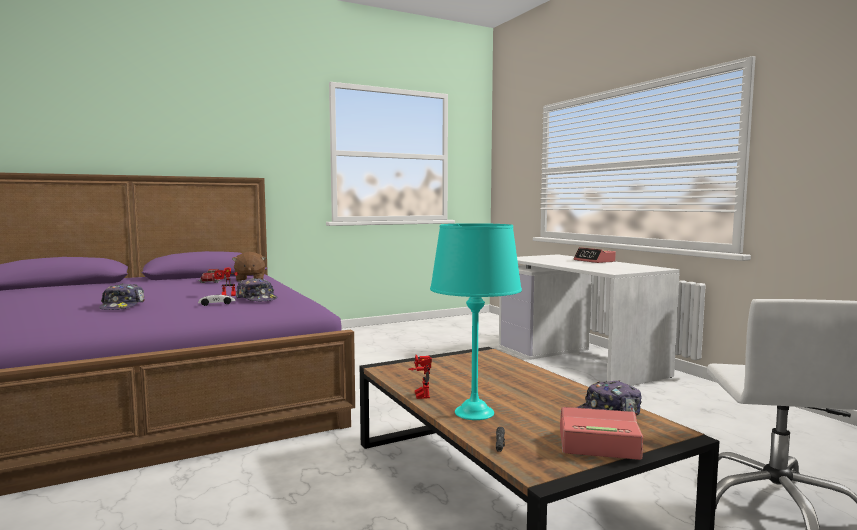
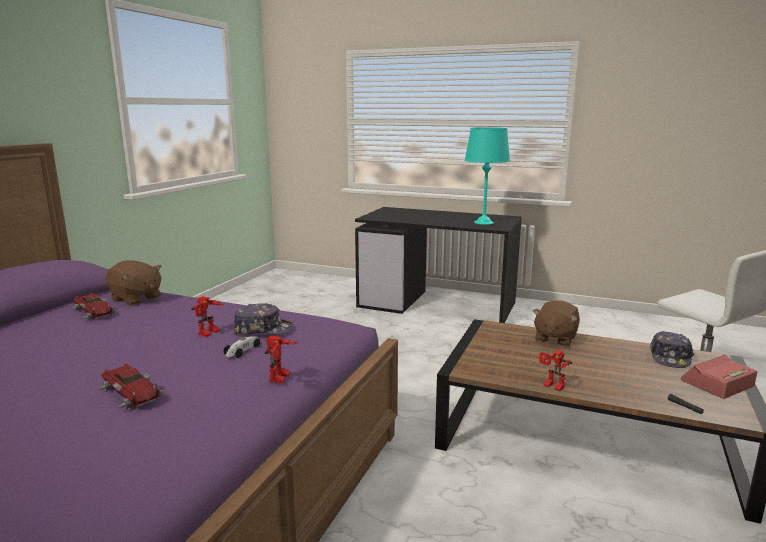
camera: 40 degrees left, 10 degrees up
cap [99,283,145,310] -> toy car [97,363,165,410]
turquoise table lamp [430,223,522,420] -> turquoise table lamp moved to [465,127,510,225]
white desk [499,254,680,386] -> black desk [355,207,522,323]
alarm clock [574,247,616,263] -> none
none -> toy robot [265,336,298,383]
none -> brown plush toy [533,300,580,347]

